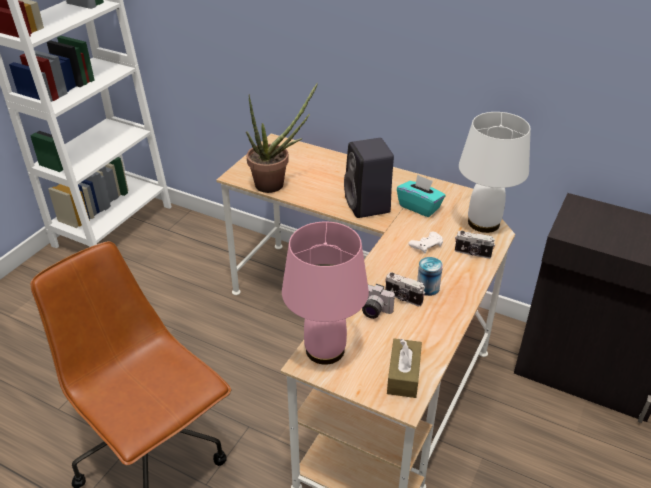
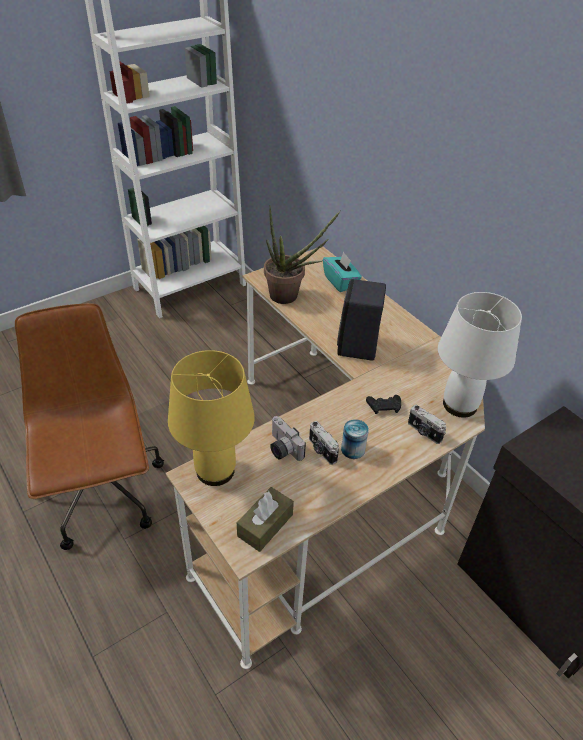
camera: 25 degrees right, 5 degrees up
pink table lamp [282,222,369,365] -> yellow table lamp [168,350,255,486]
turquoise tissue box [397,174,445,217] -> turquoise tissue box moved to [323,252,362,292]
white game controller [408,232,443,253] -> black game controller [366,395,401,414]

